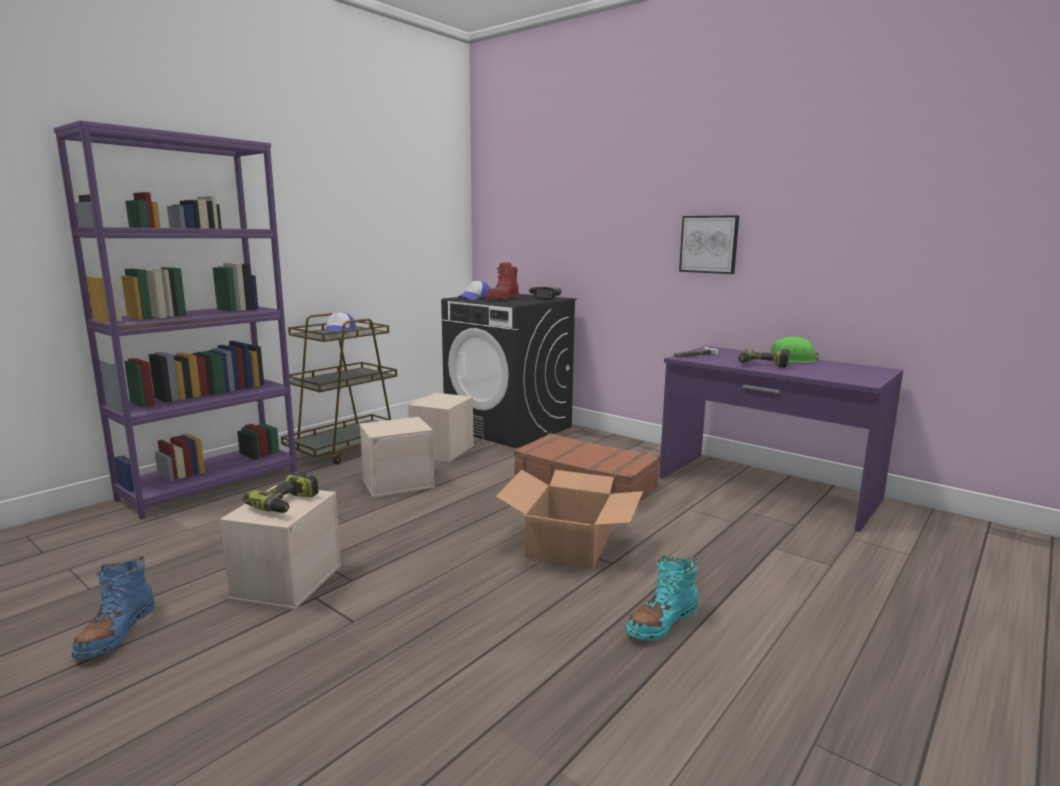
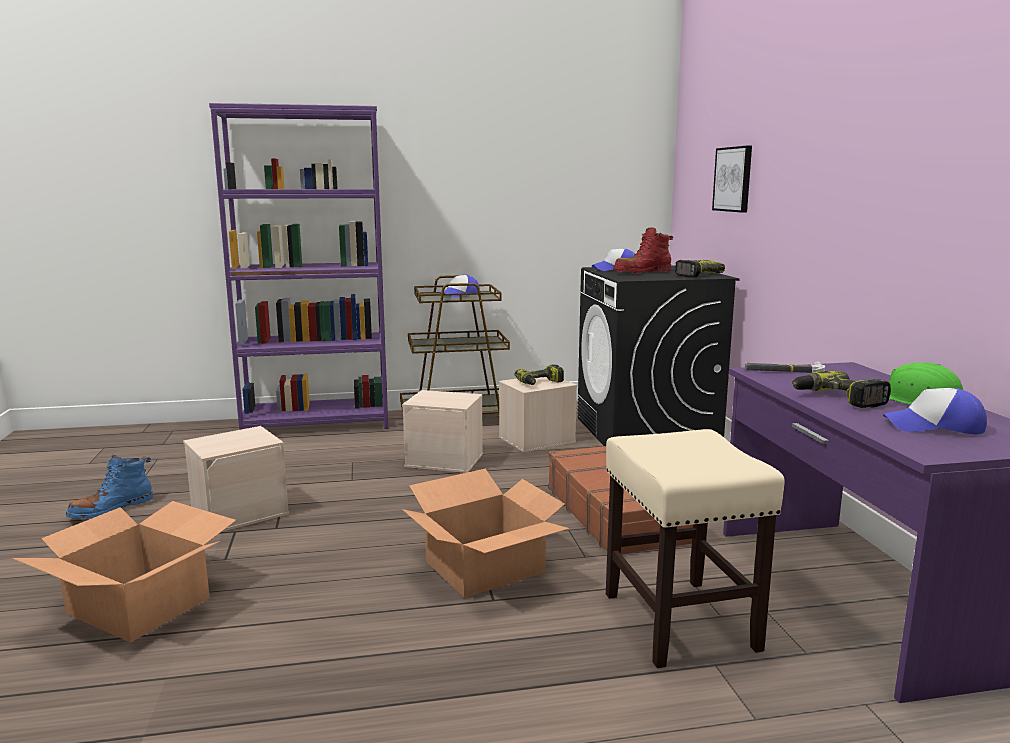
camera: 40 degrees right, 0 degrees up
power drill [243,472,319,513] -> power drill moved to [515,364,564,385]
turquoise boot [626,555,698,641] -> none
picture [679,215,739,274] -> picture moved to [712,146,752,213]
none -> cardboard box [12,501,236,643]
none -> beige stool [606,429,785,668]
none -> cap [883,388,987,434]

